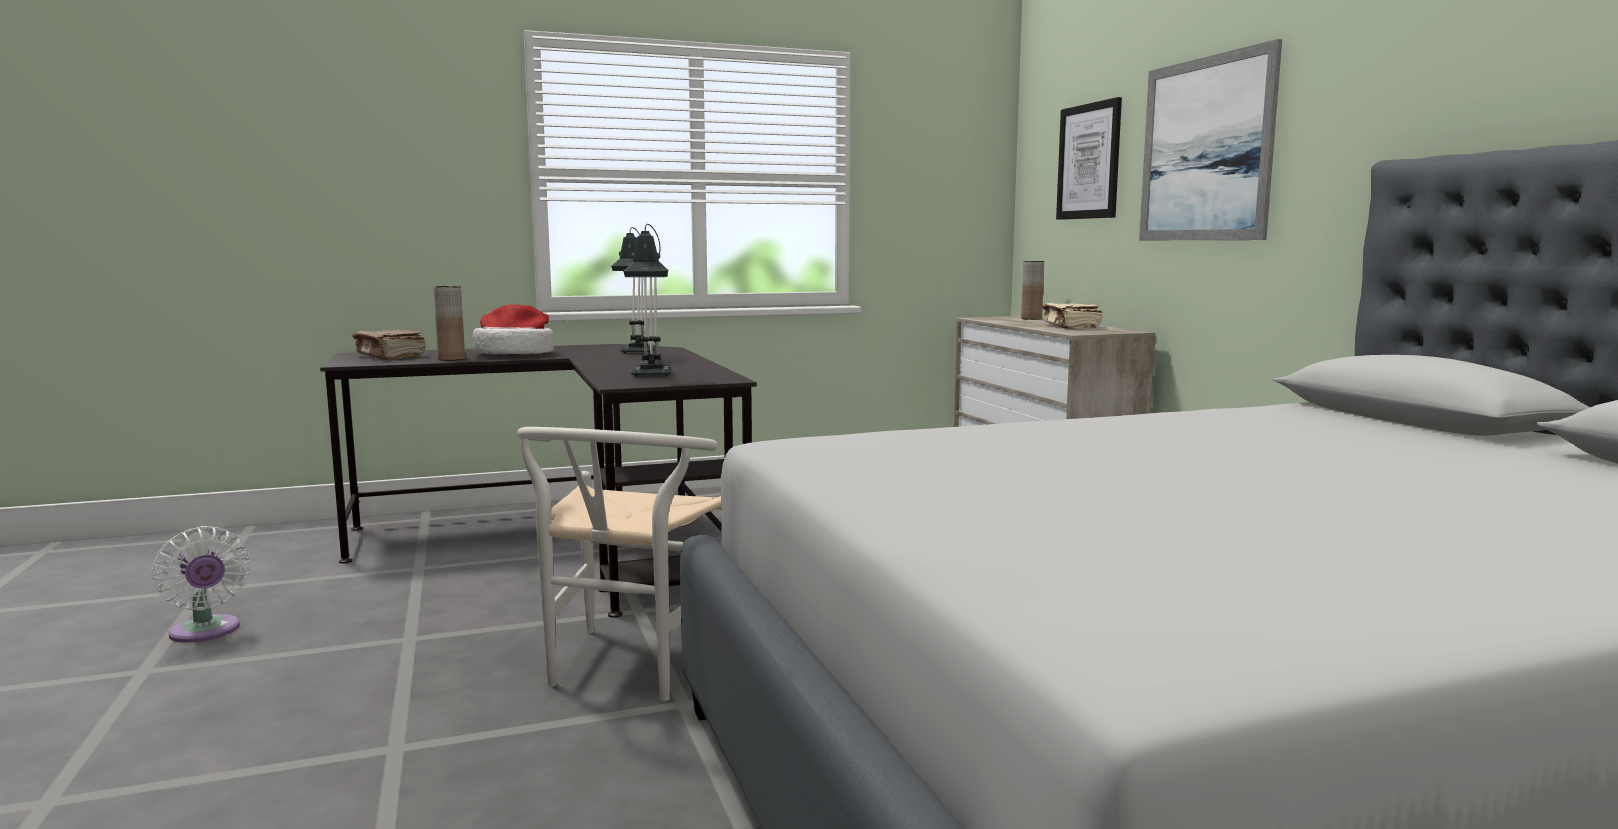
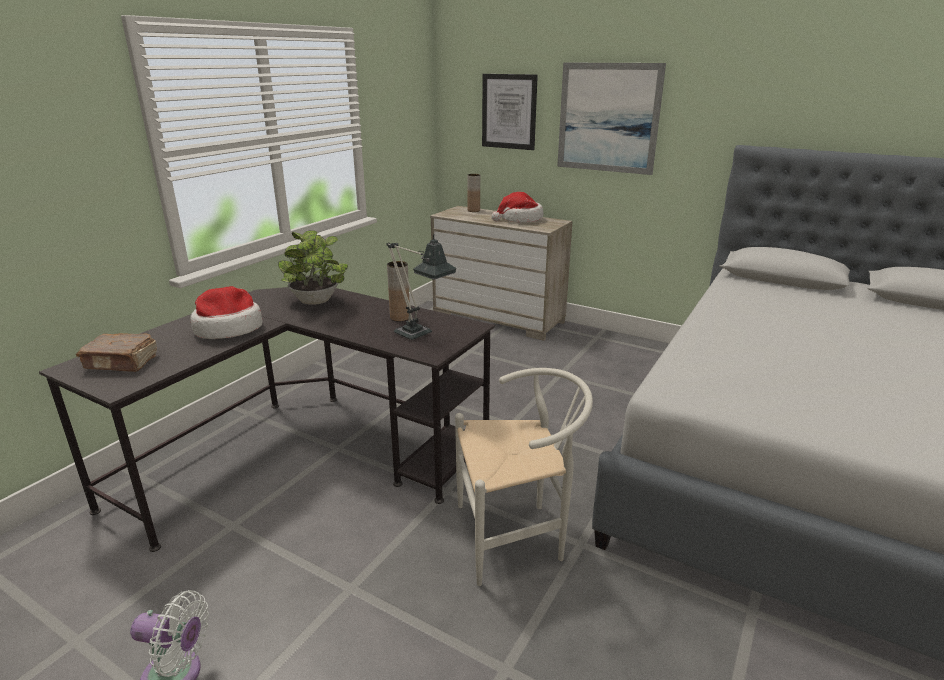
camera: 40 degrees left, 15 degrees up
brown vase [433,286,465,361] -> brown vase moved to [387,261,410,321]
white chair [517,427,721,701] -> white chair turned 75 degrees counterclockwise [455,368,593,586]
table lamp [611,227,655,354] -> potted plant [278,230,348,305]
beige book [1042,303,1103,329] -> hat [491,192,544,222]

